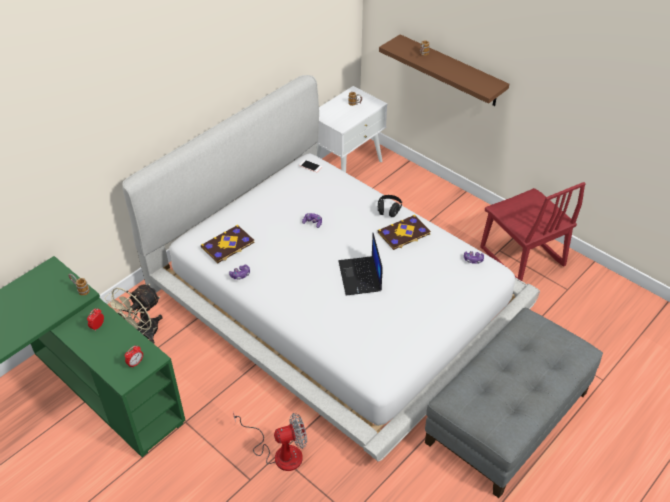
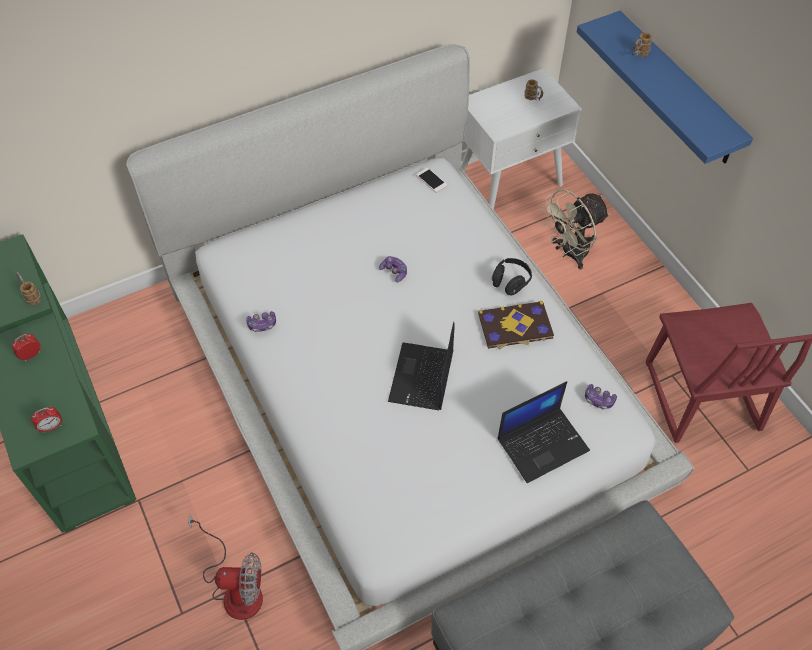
camera: 20 degrees right, 10 degrees up
beige fan [105,284,163,344] -> beige fan moved to [540,189,610,269]
book [201,225,255,263] -> none
brown shelf [379,34,509,106] -> blue shelf [577,11,753,164]
none -> laptop [498,381,590,483]

